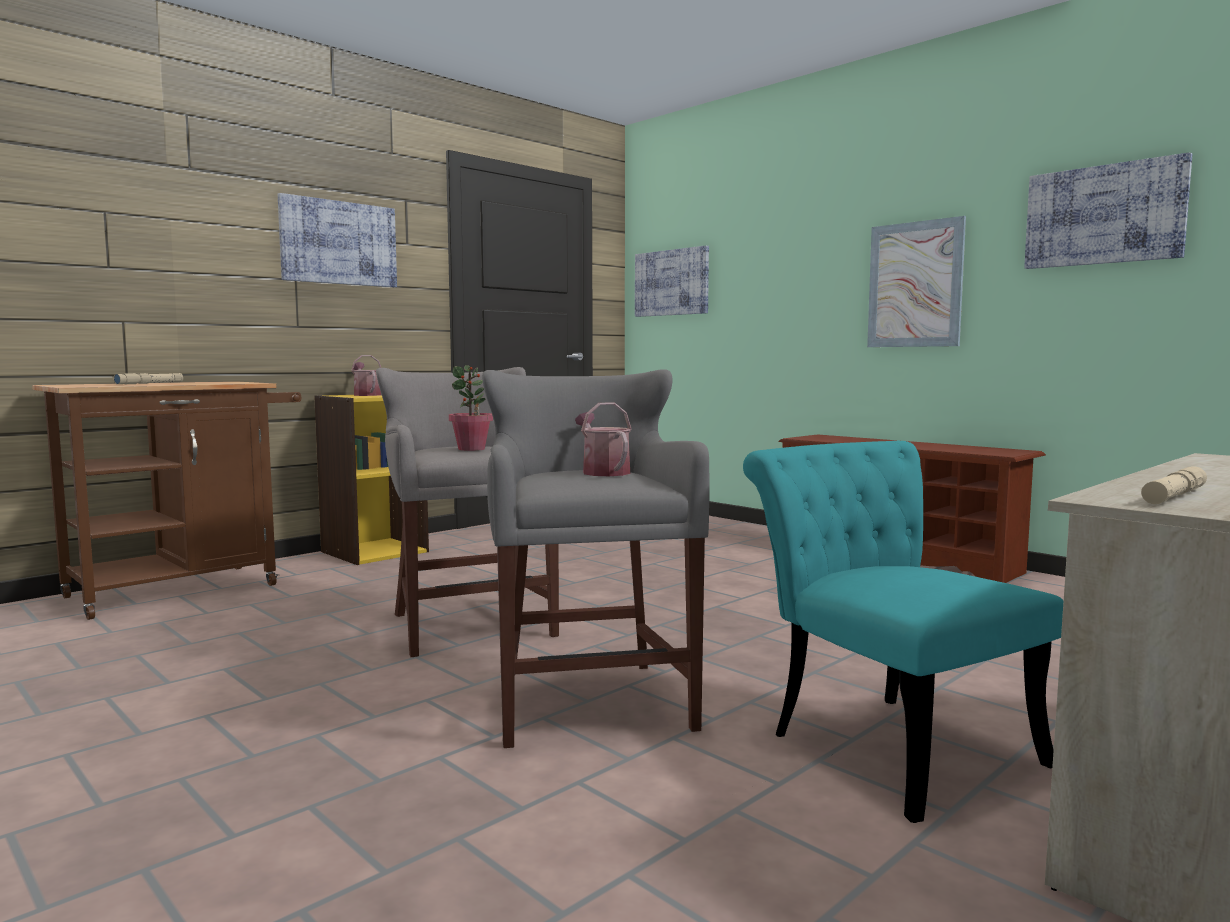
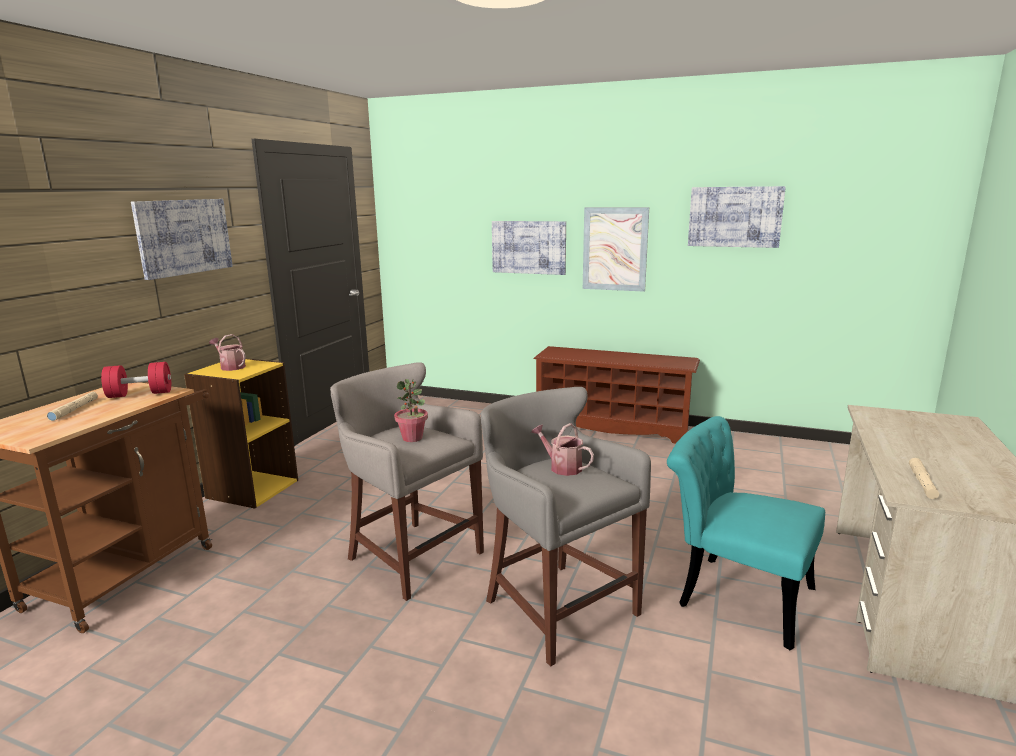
camera: 25 degrees left, 10 degrees up
picture [635,246,709,317] -> picture moved to [492,221,566,275]
none -> red dumbbell [101,362,171,398]

